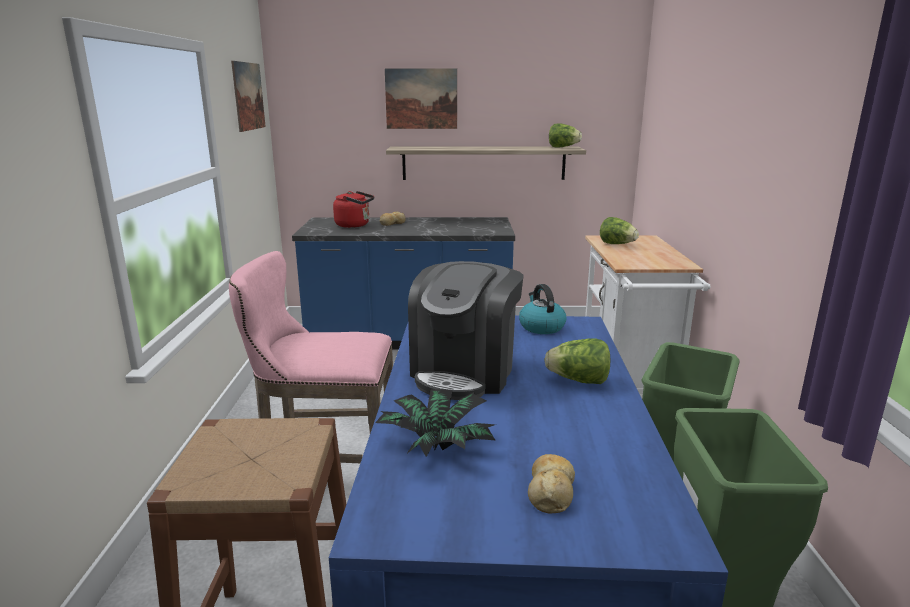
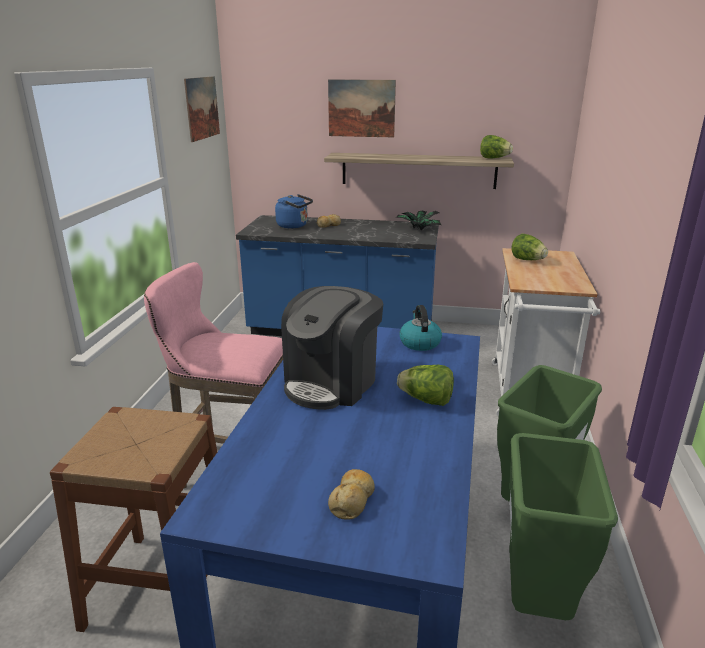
camera: 10 degrees right, 5 degrees up
red kettle [333,191,374,228] -> blue kettle [275,194,313,228]
potted plant [375,389,496,457] -> potted plant moved to [395,210,441,230]

